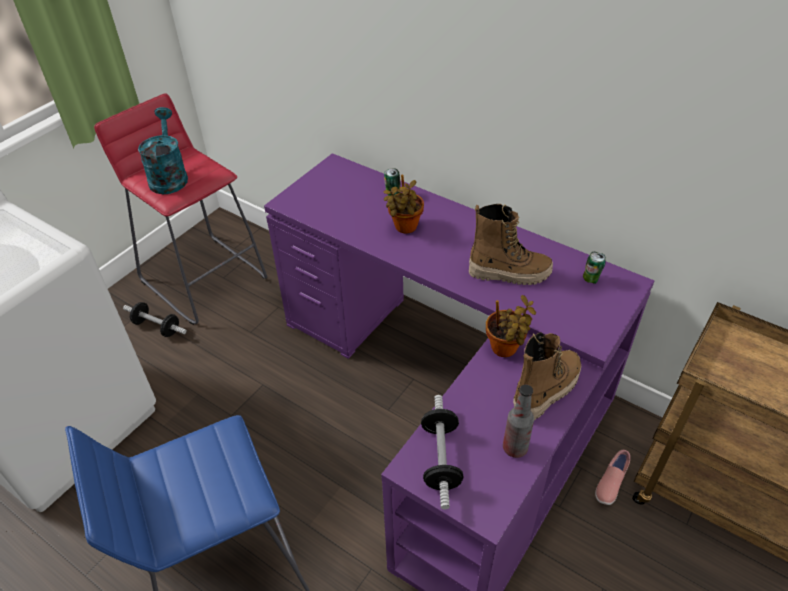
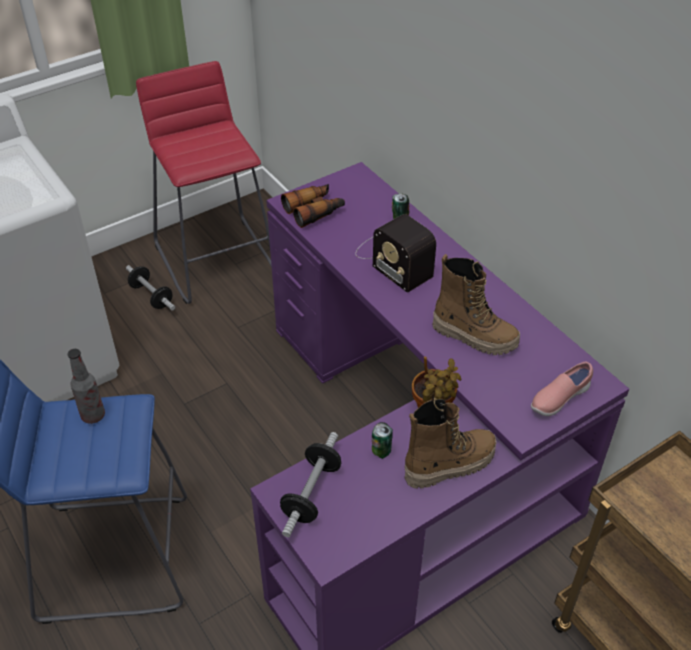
camera: 20 degrees right, 0 degrees up
turquoise watering can [138,107,188,194] -> none
potted plant [383,175,424,234] -> radio [355,214,436,293]
bottle [503,385,534,458] -> bottle moved to [68,349,105,424]
can [583,252,606,284] -> can moved to [372,422,393,459]
pink shoe [595,450,630,505] -> pink shoe moved to [531,361,593,416]
none -> binoculars [281,184,345,228]

